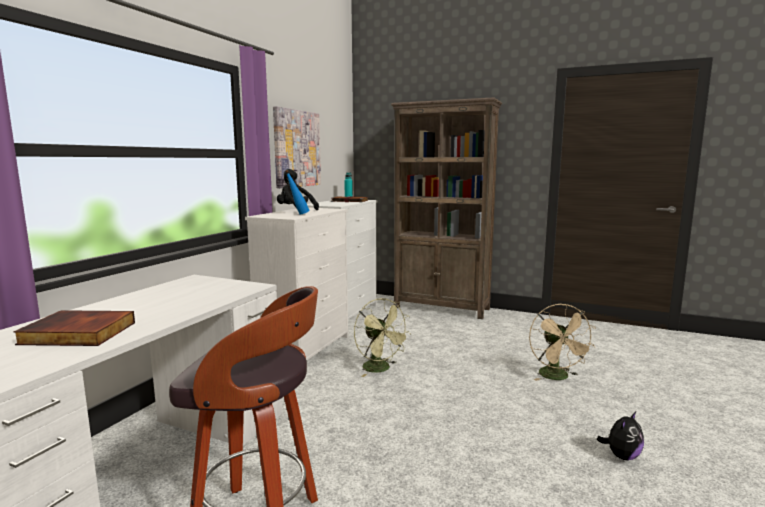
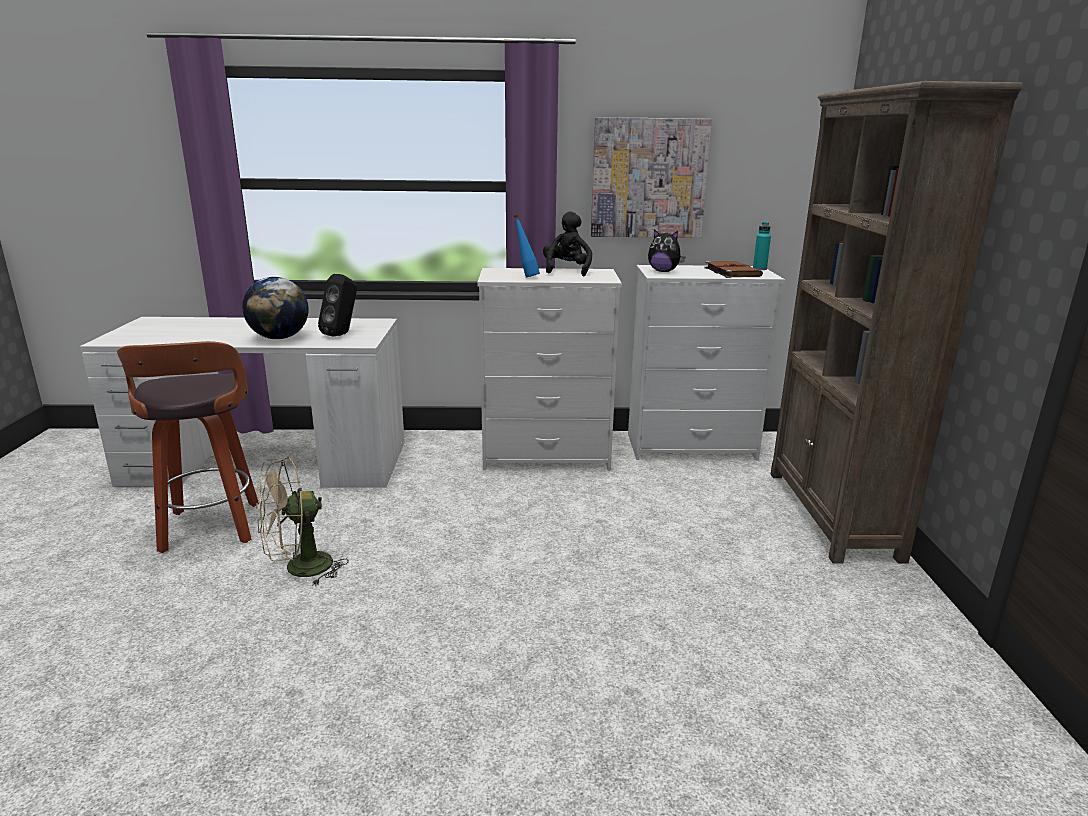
camera: 65 degrees right, 10 degrees up
book [13,310,135,346] -> none
green fan [354,298,411,377] -> none
beige fan [529,304,596,381] -> beige fan moved to [256,457,349,586]
plush toy [597,412,644,460] -> plush toy moved to [648,229,685,272]
none -> globe [242,277,309,339]
none -> black speaker [318,274,357,336]

